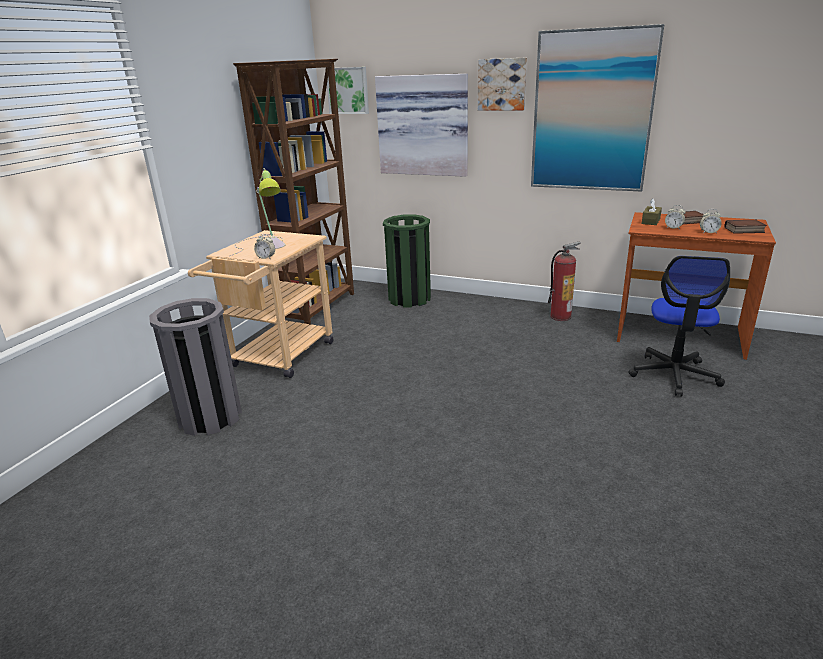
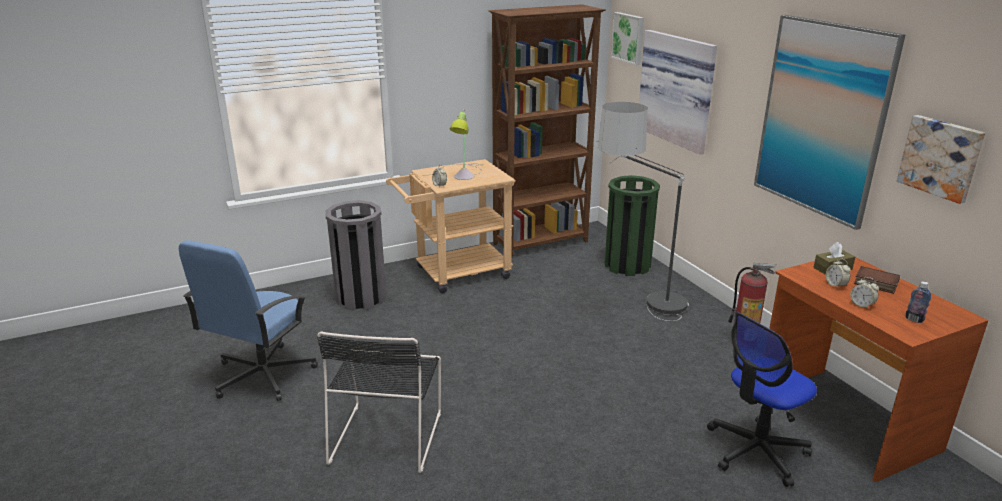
camera: 40 degrees right, 0 degrees up
picture [478,58,527,111] -> picture moved to [897,115,985,204]
book [724,220,767,234] -> bottle [906,281,931,323]
none -> blue office chair [179,240,318,401]
none -> black chair [317,331,441,473]
none -> floor lamp [598,102,689,321]

